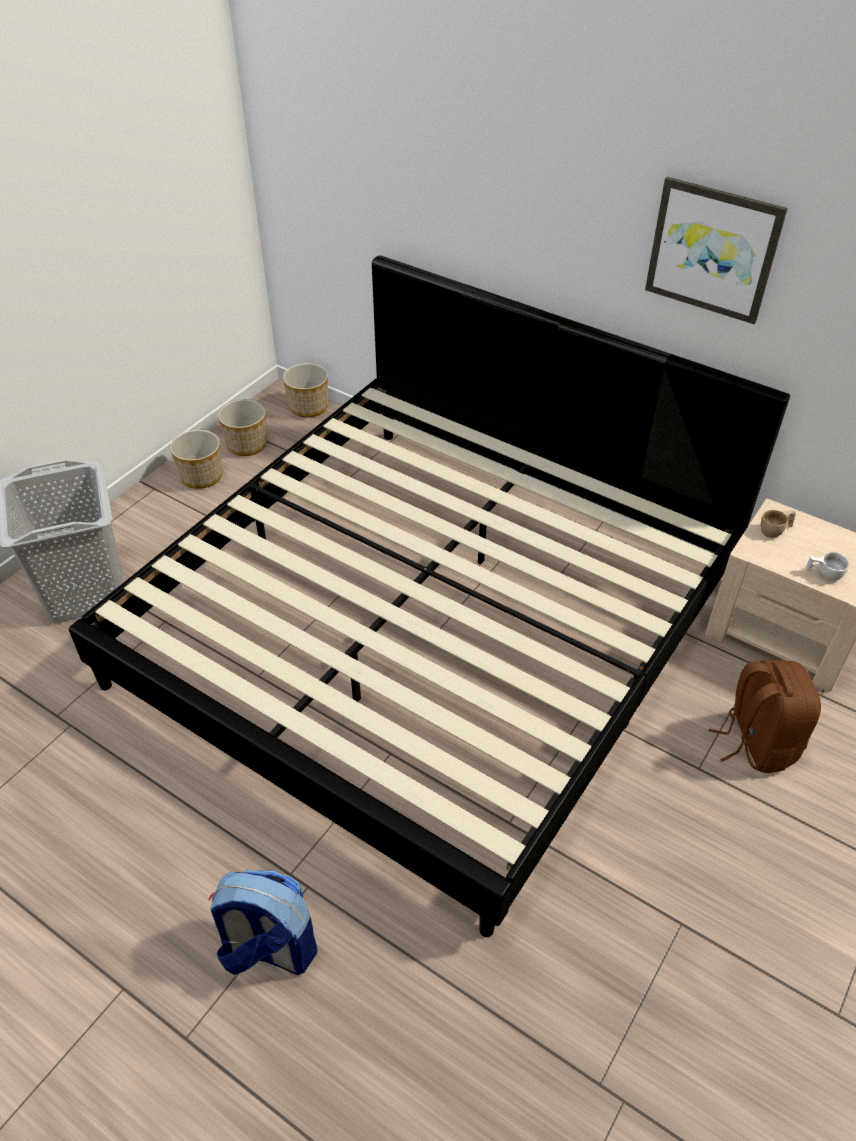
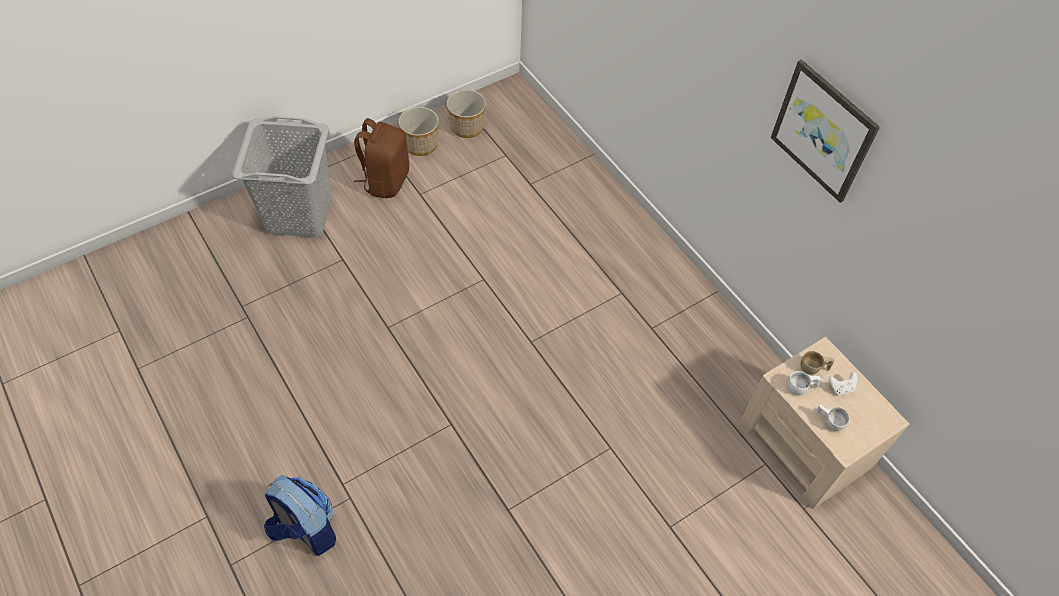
camera: 20 degrees right, 10 degrees up
bed [69,255,790,937] -> none
planter [283,363,328,418] -> none
brown backpack [709,660,821,773] -> brown backpack moved to [354,118,409,198]
none -> white cup [788,371,821,395]
none -> white game controller [829,372,857,395]

